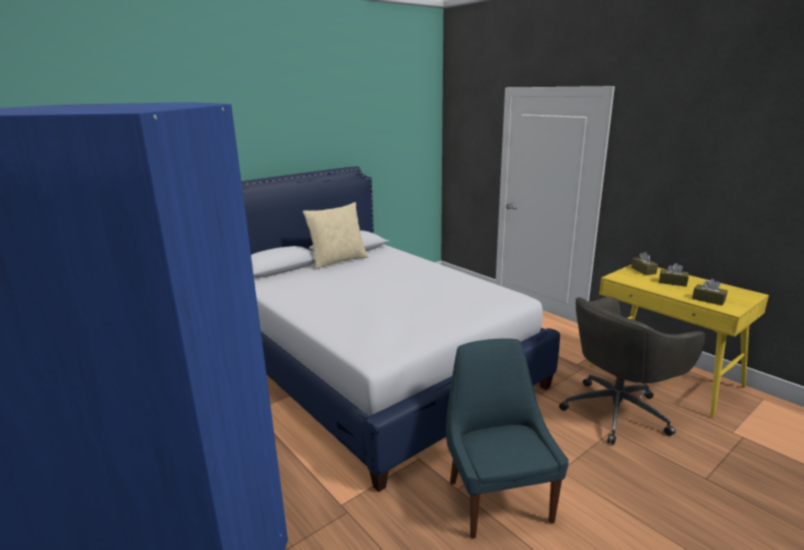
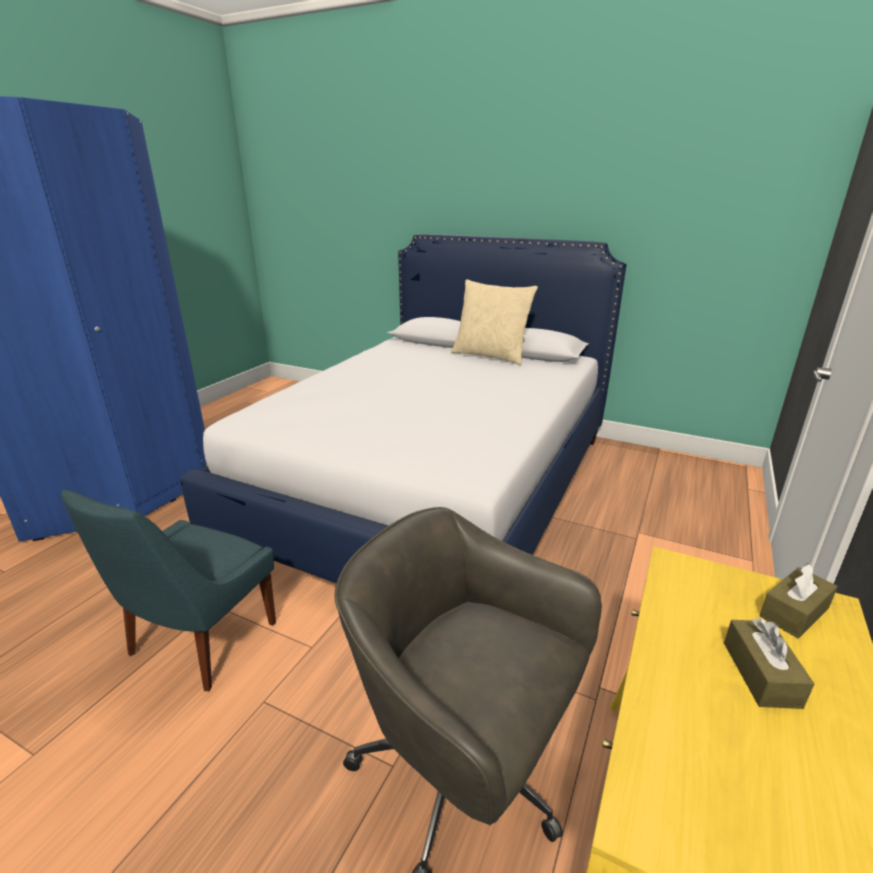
camera: 65 degrees right, 5 degrees up
blue chair [446,338,569,539] -> blue chair turned 150 degrees clockwise [61,489,276,691]
brown tissue box [692,279,728,305] -> none

